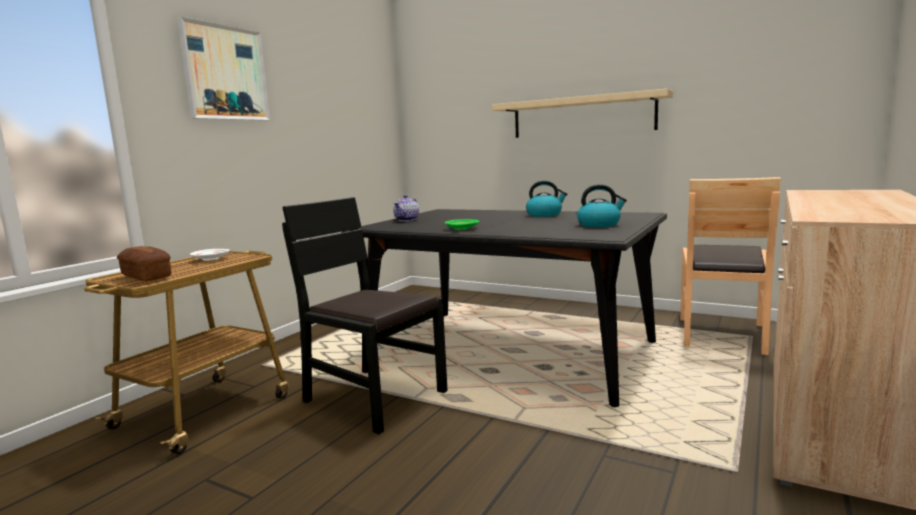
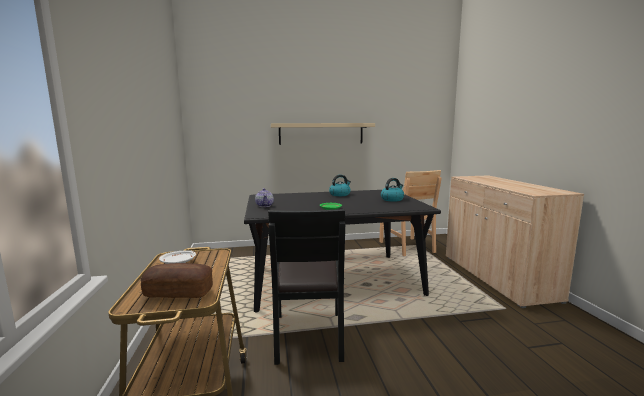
camera: 40 degrees left, 0 degrees up
picture [177,17,270,121] -> none
black chair [282,197,448,434] -> black chair turned 90 degrees counterclockwise [268,209,345,365]

